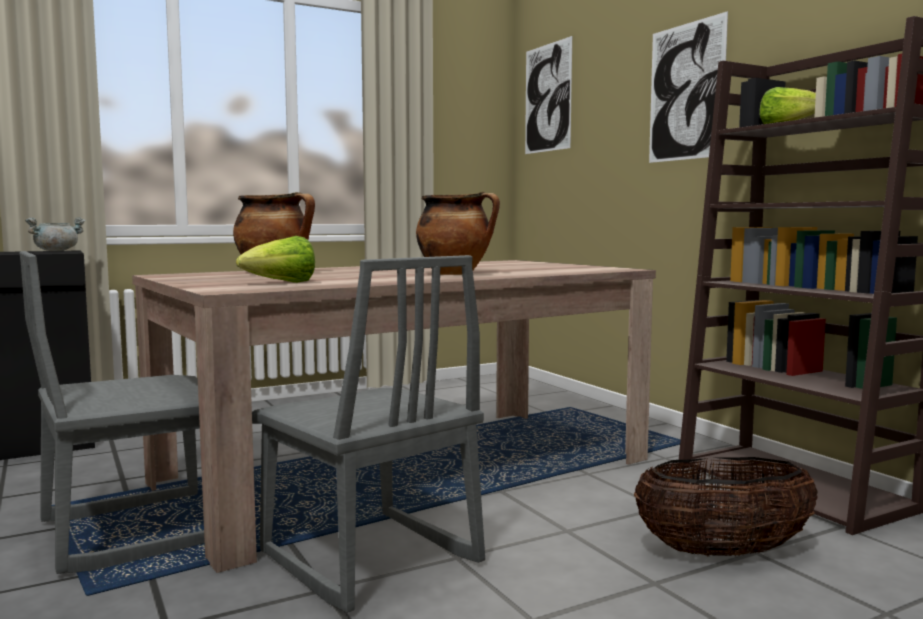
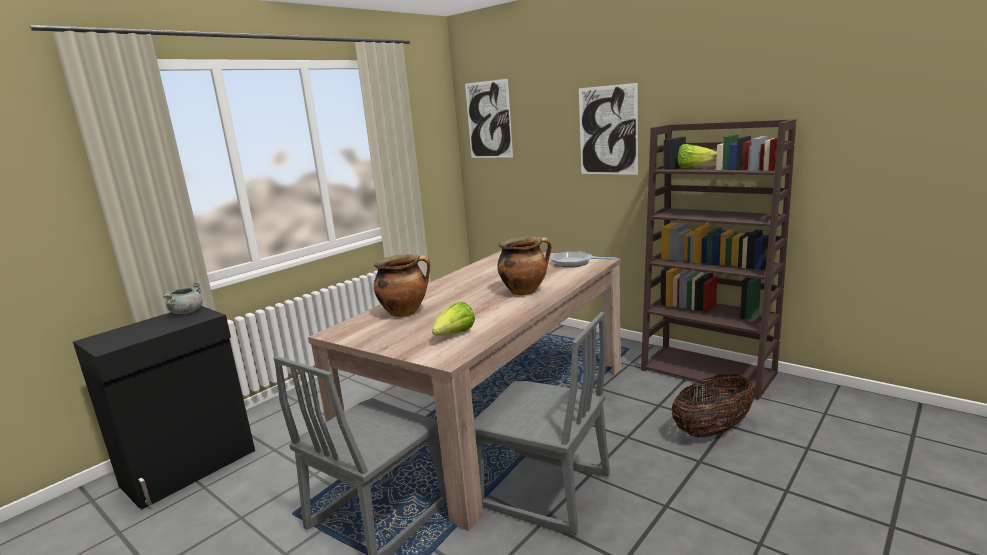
camera: 20 degrees left, 10 degrees up
none -> frying pan [550,251,617,267]

